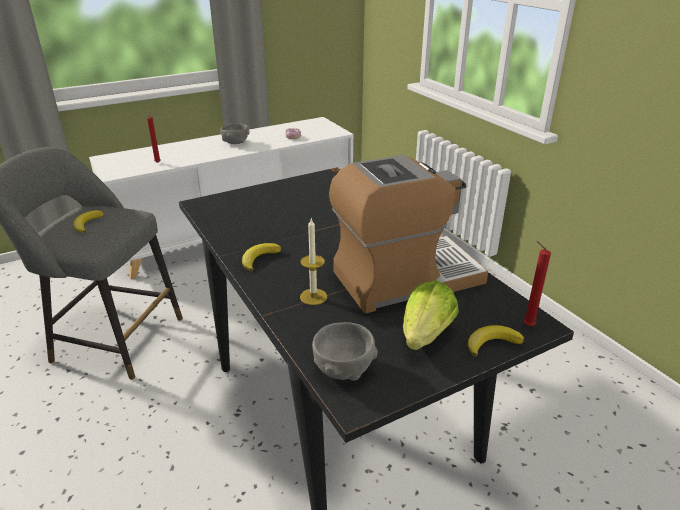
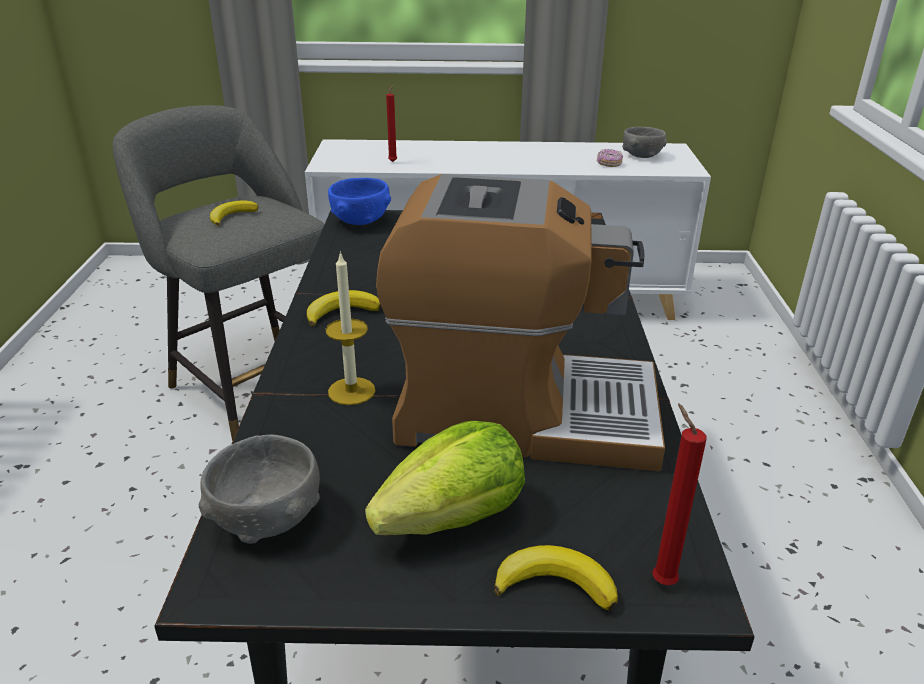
camera: 30 degrees right, 0 degrees up
grey bowl [220,123,250,144] -> grey bowl moved to [622,127,667,158]
none -> blue bowl [328,178,391,225]

